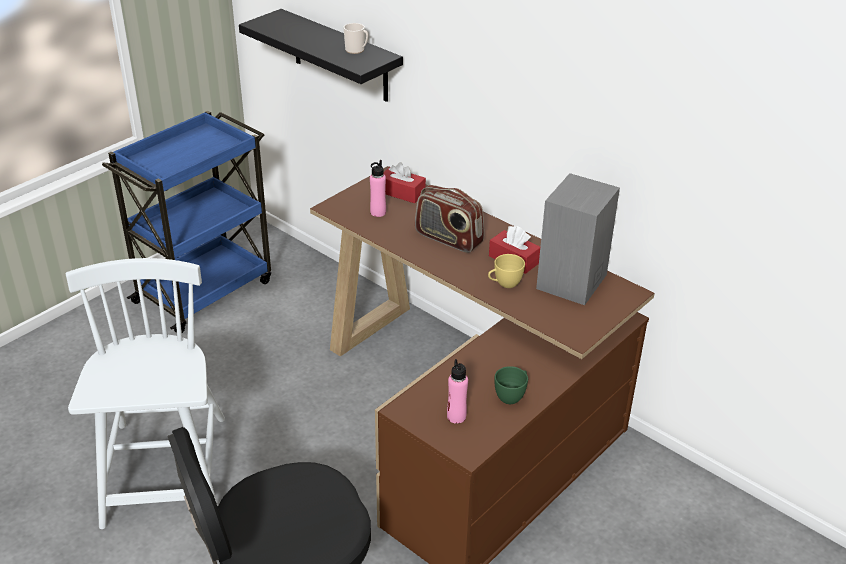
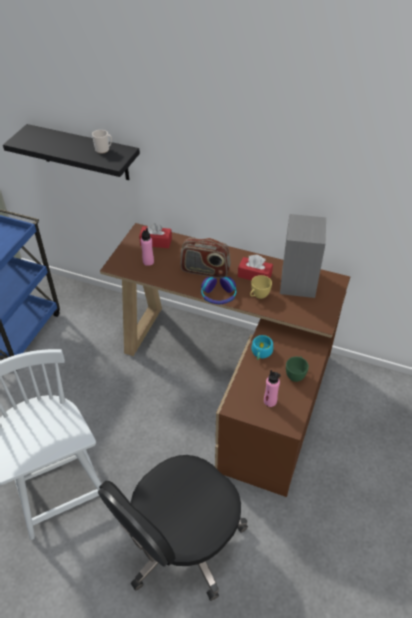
camera: 20 degrees left, 10 degrees up
none -> headphones [201,277,237,304]
none -> turquoise cup [251,335,273,360]

